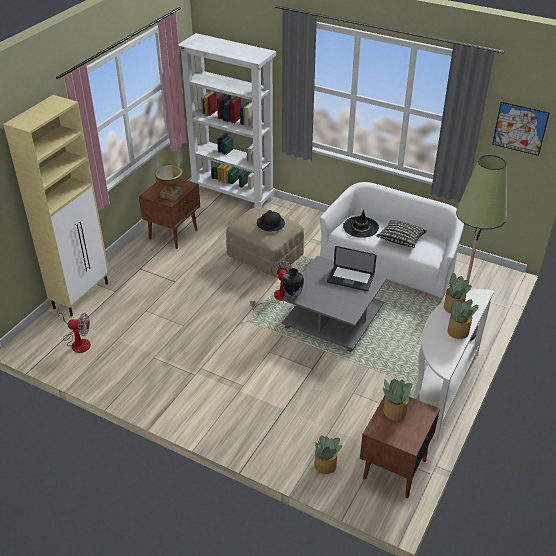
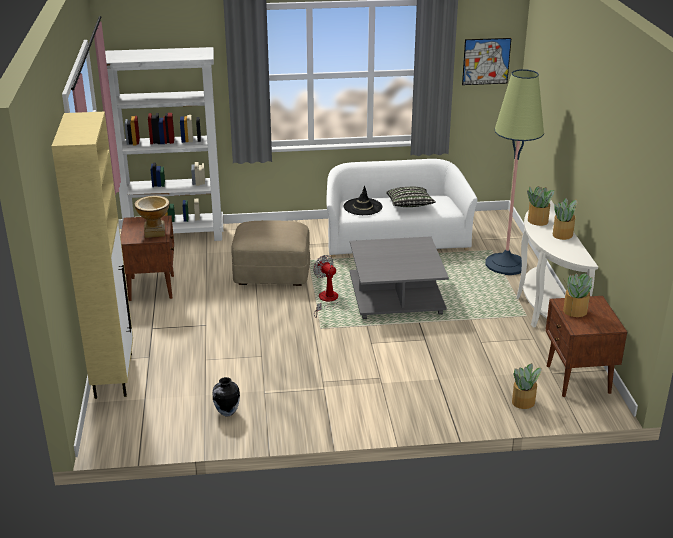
camera: 35 degrees left, 10 degrees down
fan [57,308,91,353] -> none
black hat [257,210,285,231] -> none
vase [282,268,304,298] -> vase moved to [213,377,240,417]
laptop [327,246,377,291] -> none

